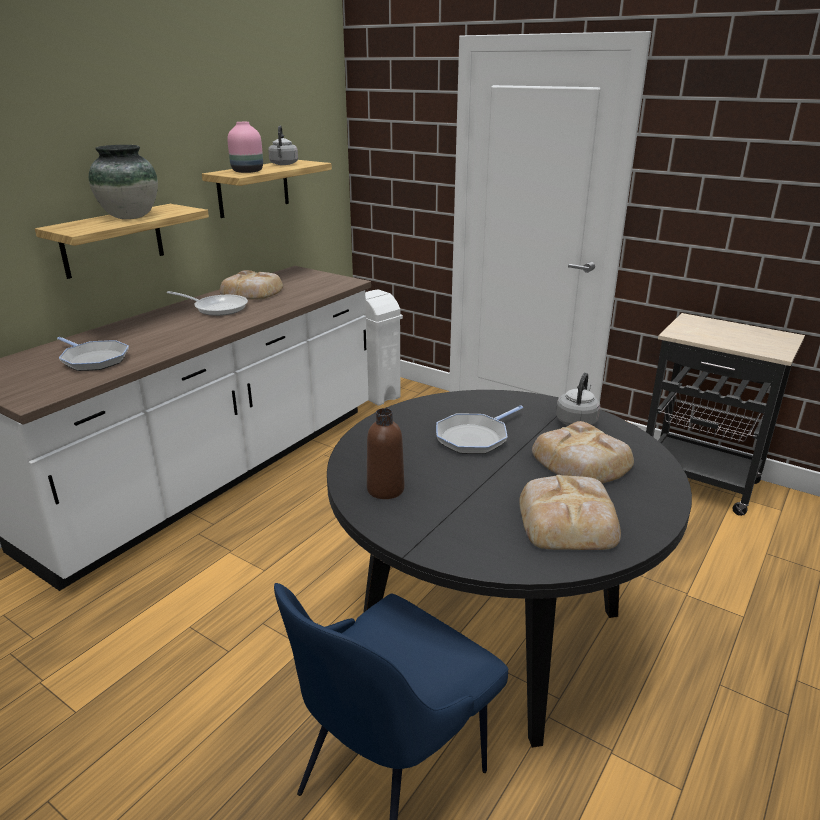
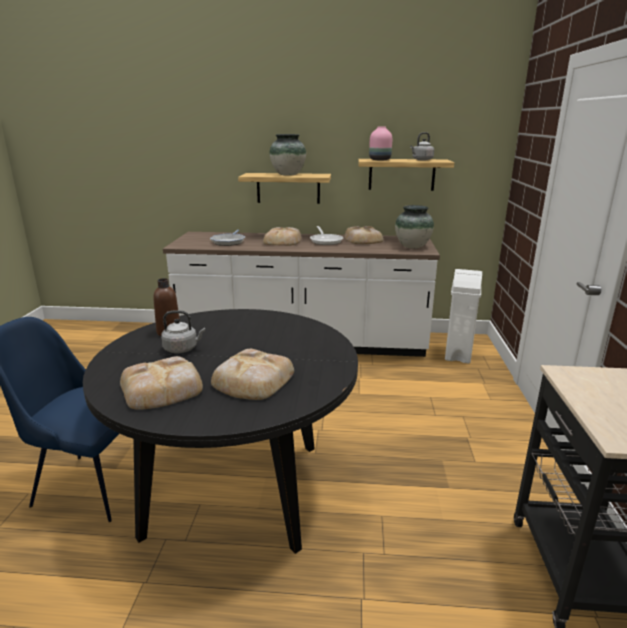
camera: 60 degrees right, 5 degrees down
frying pan [436,405,523,454] -> none
grey kettle [556,372,600,426] -> grey kettle moved to [161,311,205,353]
none -> bread [263,227,302,246]
none -> vase [395,205,434,249]

